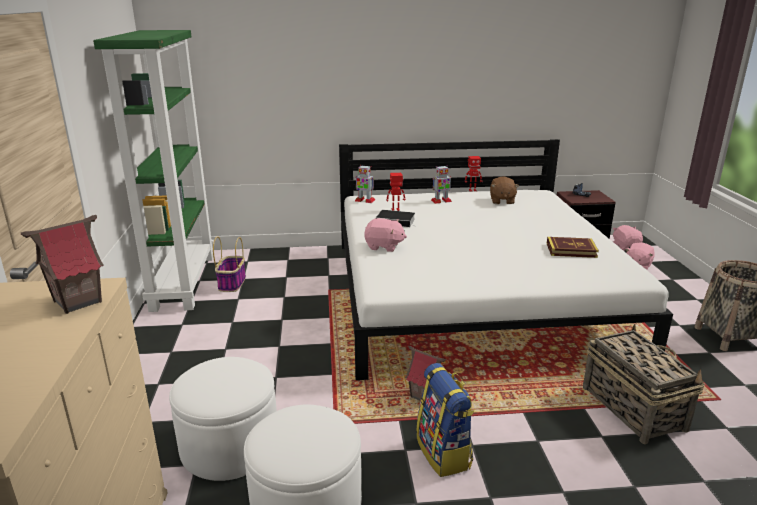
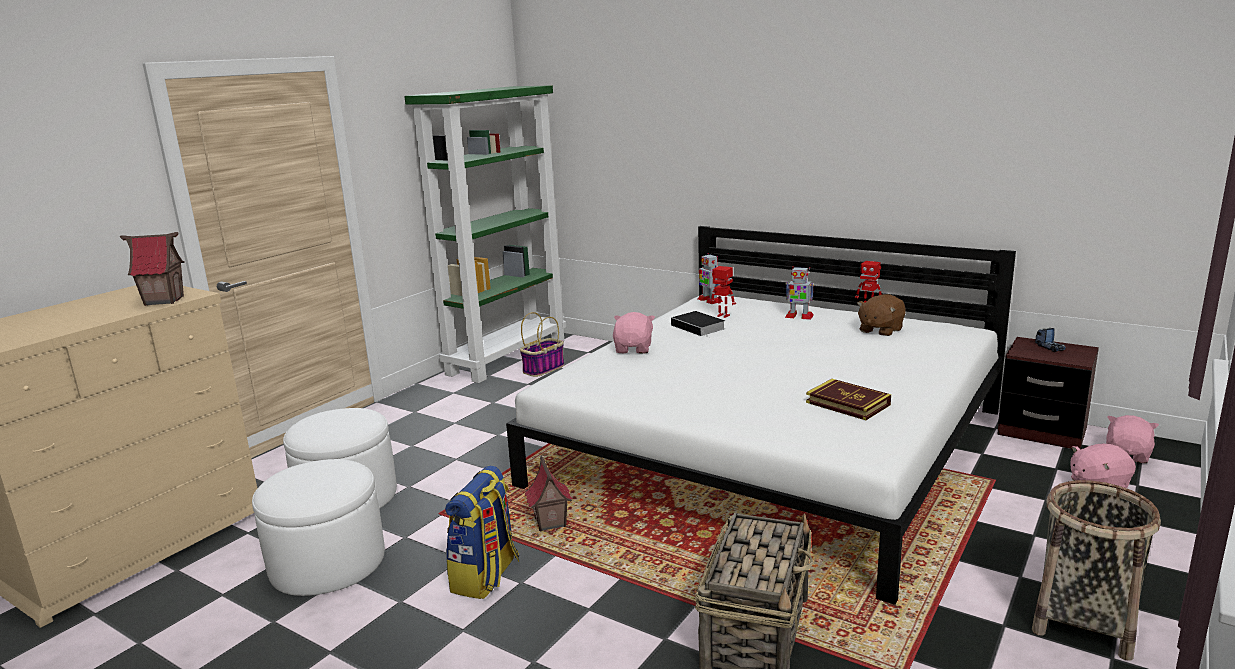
camera: 40 degrees right, 5 degrees down
pink plush toy [364,218,407,252] -> pink plush toy turned 135 degrees counterclockwise [613,312,655,354]

